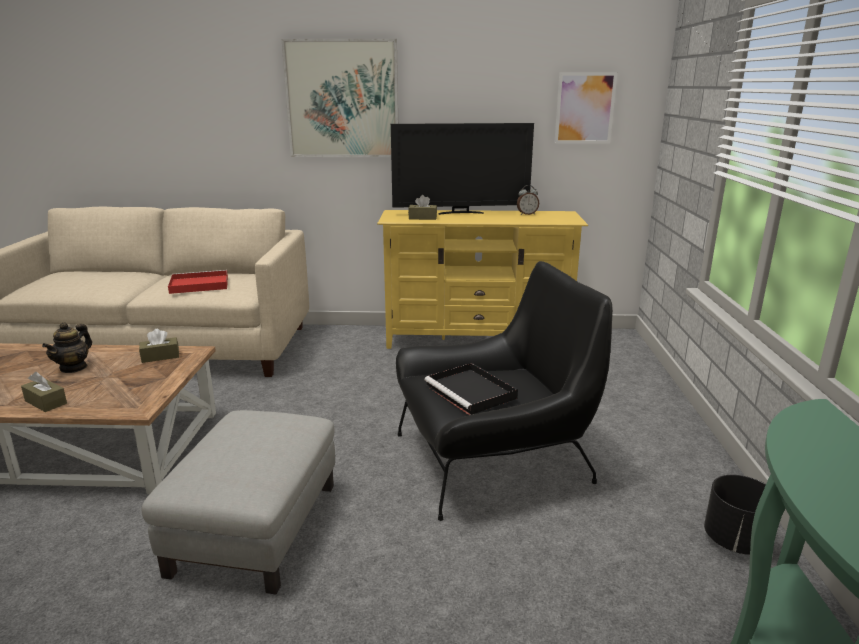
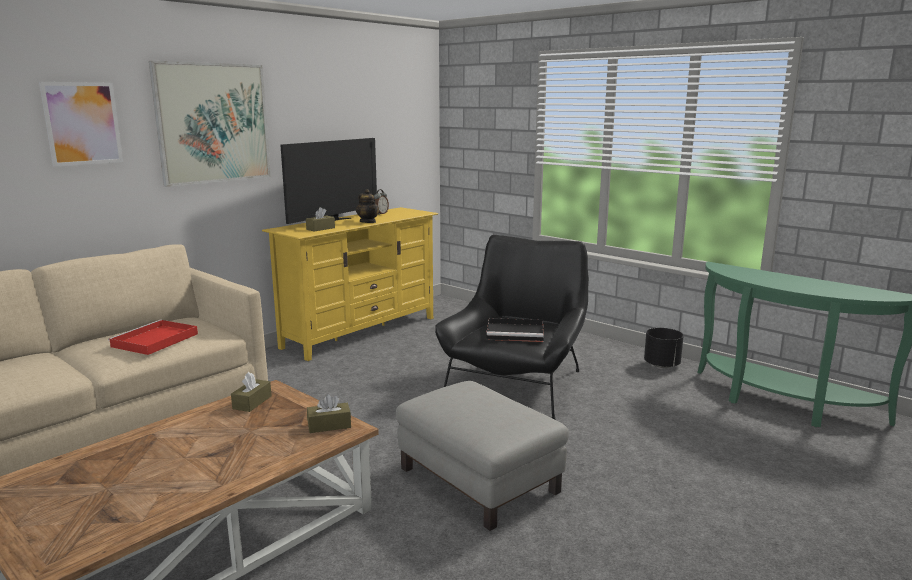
camera: 50 degrees left, 5 degrees down
brown tissue box [21,372,67,412] -> brown tissue box moved to [307,394,351,433]
teapot [42,322,92,373] -> teapot moved to [356,189,379,223]
picture [554,72,618,144] -> picture moved to [39,82,123,167]

